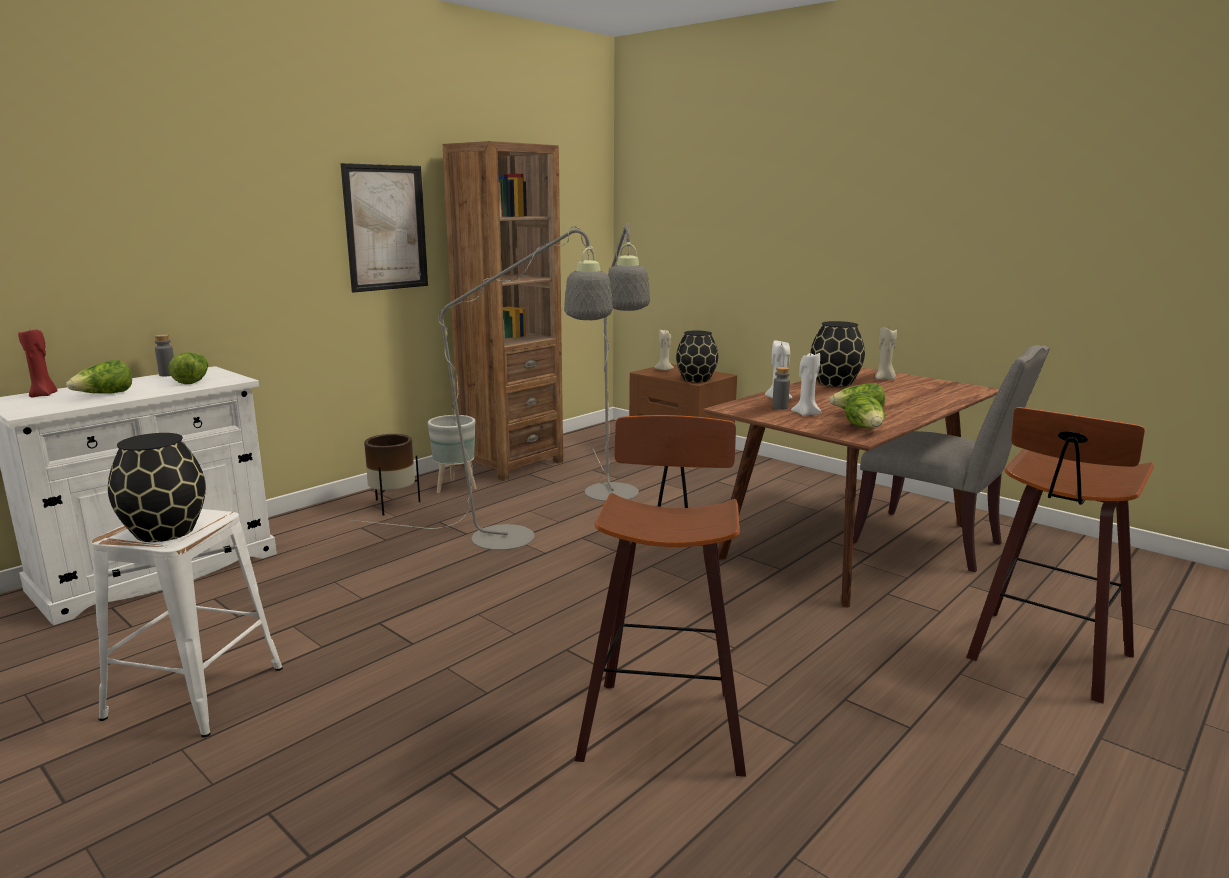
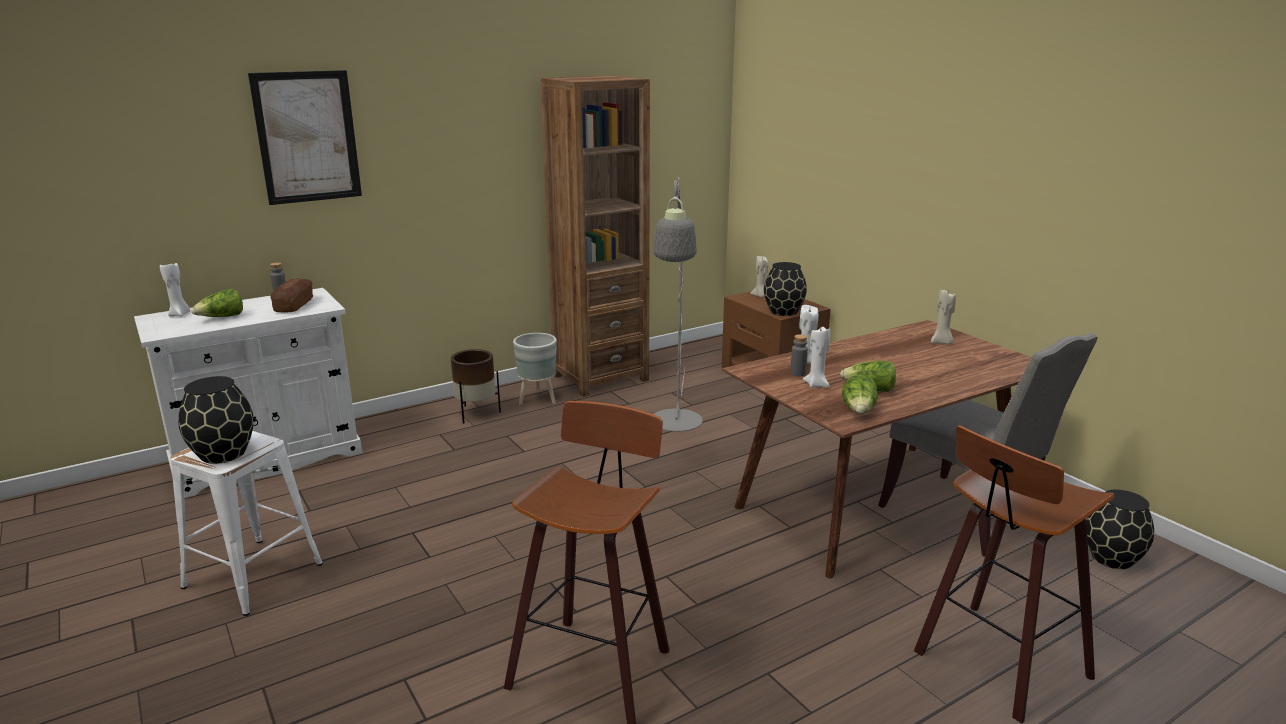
camera: 15 degrees right, 5 degrees up
red candle [18,327,58,397] -> white candle [160,263,190,317]
lettuce [168,352,208,384] -> bread [270,279,313,312]
picture [340,163,428,293] -> picture moved to [248,70,362,205]
grey floor lamp [349,226,613,550] -> none
black vase [810,321,865,387] -> black vase moved to [1086,490,1154,569]

